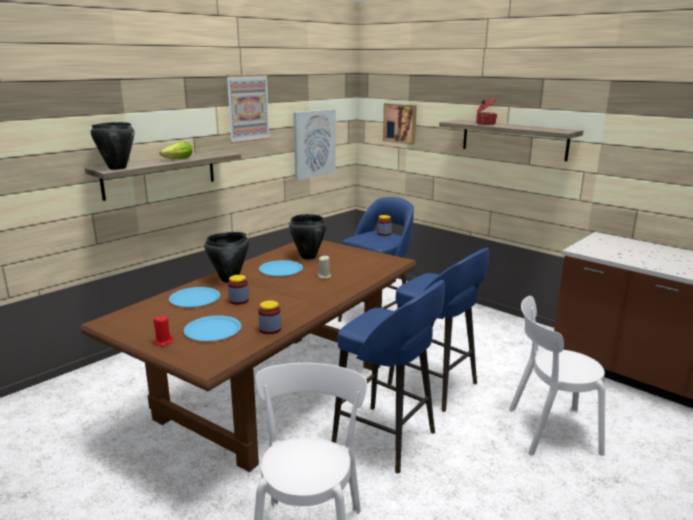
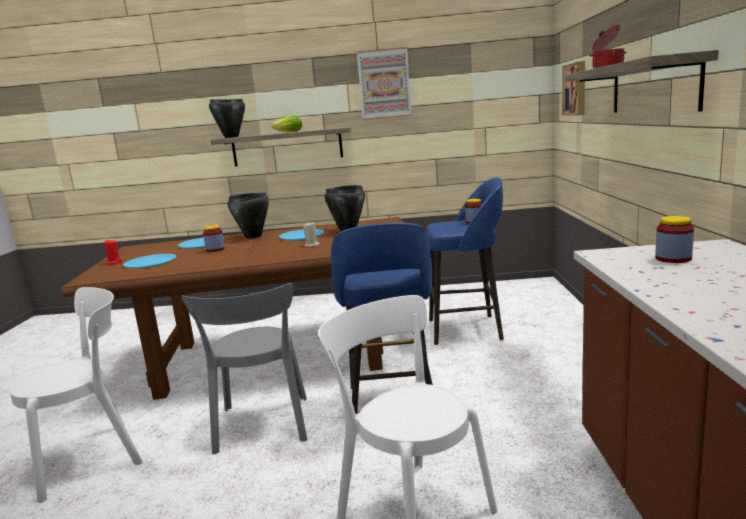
camera: 50 degrees right, 5 degrees down
jar [258,300,281,334] -> jar moved to [655,216,694,263]
picture [293,109,336,180] -> none
blue stool [332,280,445,474] -> grey chair [181,283,307,454]

